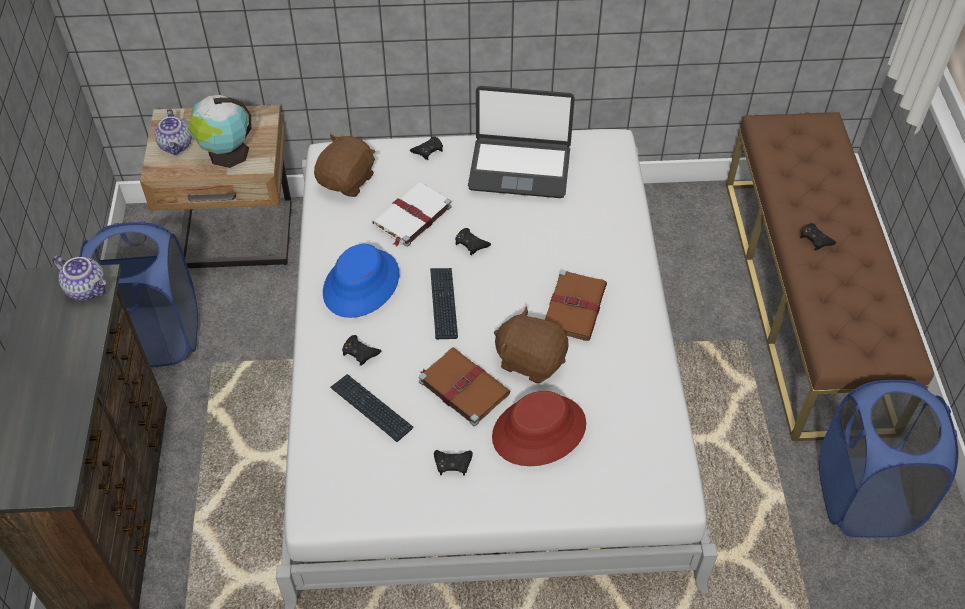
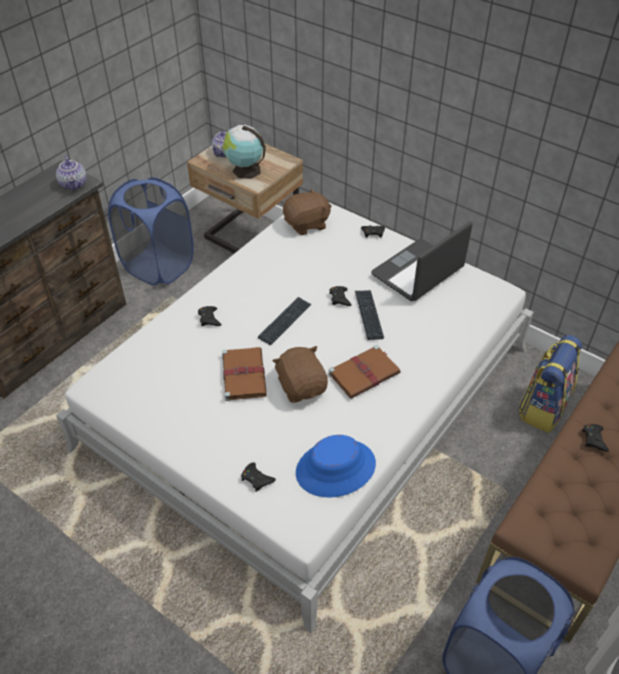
camera: 40 degrees right, 5 degrees down
blue hat [323,244,399,318] -> blue hat moved to [296,435,376,497]
keyboard [330,374,413,442] -> keyboard moved to [355,290,384,340]
white book [372,182,452,247] -> none
black game controller [434,450,473,476] -> black game controller moved to [241,462,276,492]
laptop [468,86,575,198] -> laptop turned 90 degrees clockwise [371,221,472,301]
red hat [492,391,586,466] -> none
none -> backpack [519,335,582,433]

